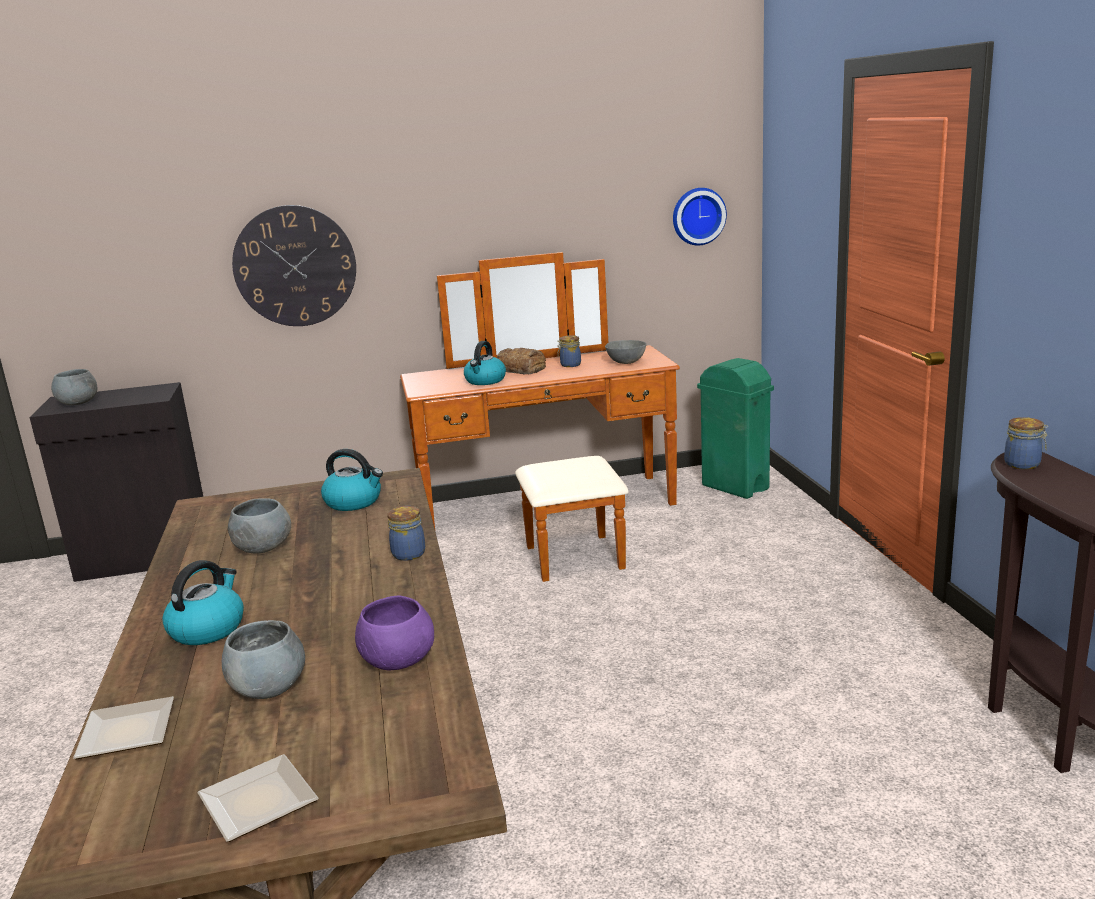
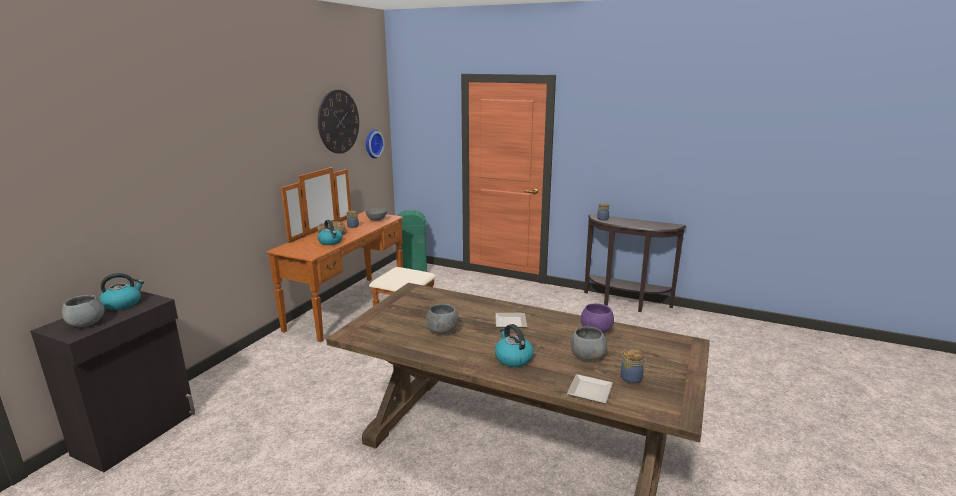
camera: 55 degrees left, 0 degrees up
plate [197,754,318,842] -> plate moved to [495,313,527,327]
wall clock [232,205,356,326] -> wall clock moved to [318,90,359,154]
kettle [321,449,383,511] -> kettle moved to [99,273,144,310]
jar [387,506,425,561] -> jar moved to [621,349,644,384]

